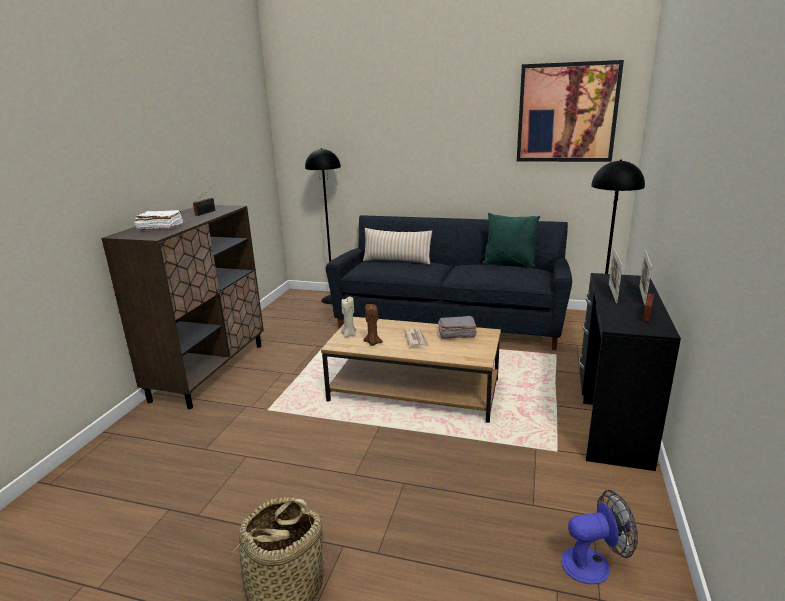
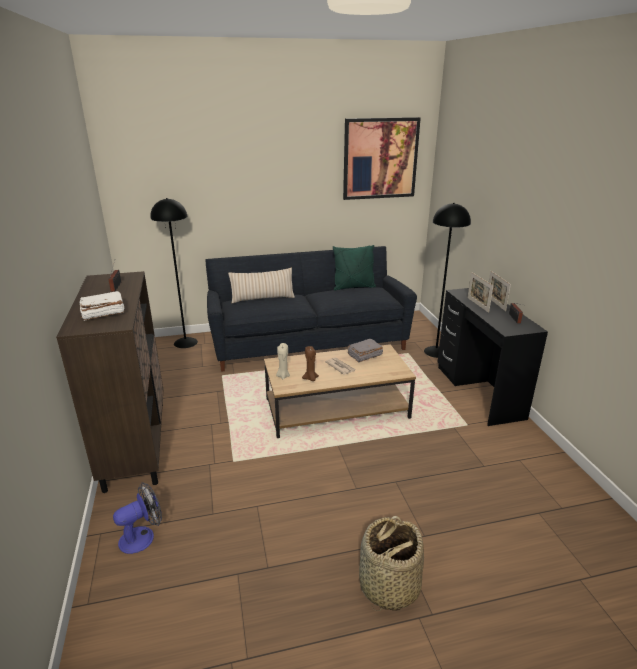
camera: 30 degrees left, 5 degrees up
fan [561,490,638,584] -> fan moved to [113,482,162,554]

